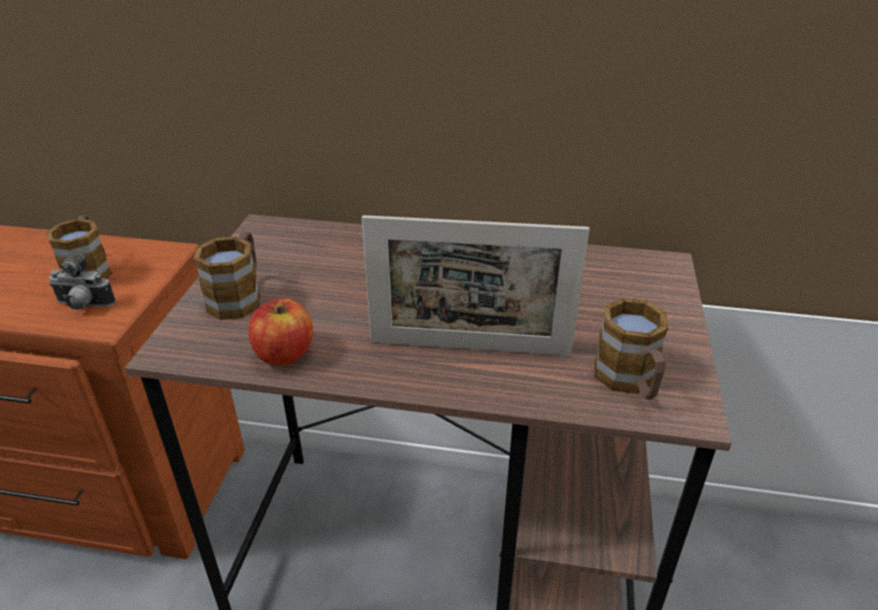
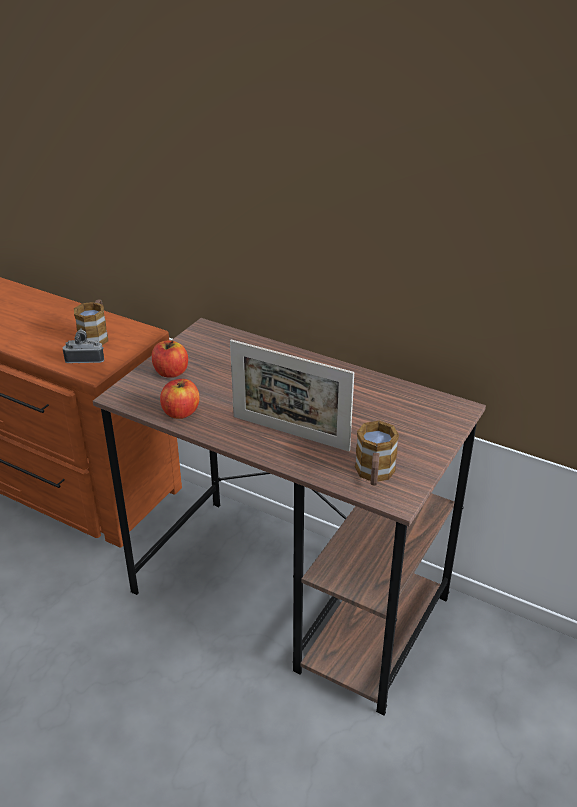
camera: 20 degrees right, 0 degrees up
camera [49,255,116,310] -> camera turned 150 degrees clockwise [63,328,104,363]
mug [194,232,261,320] -> apple [152,340,188,378]

